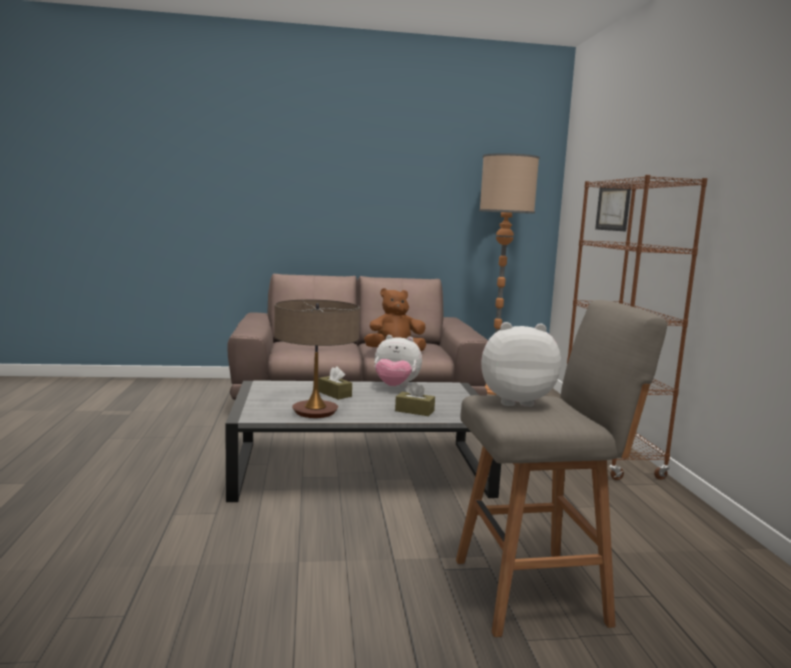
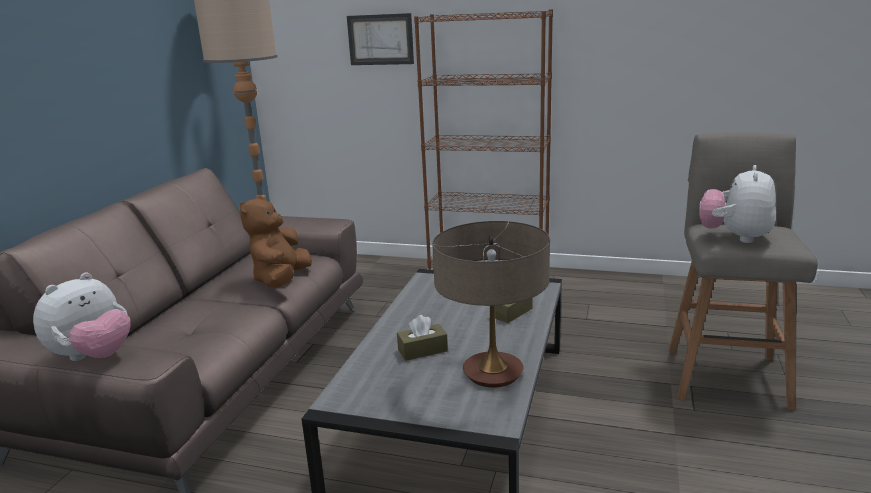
camera: 65 degrees left, 10 degrees up
plush toy [374,335,422,387] -> plush toy moved to [33,272,131,361]

